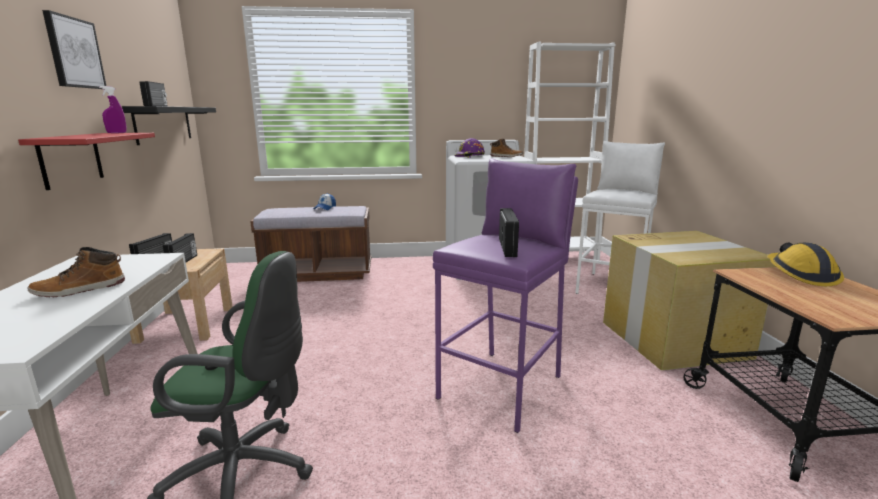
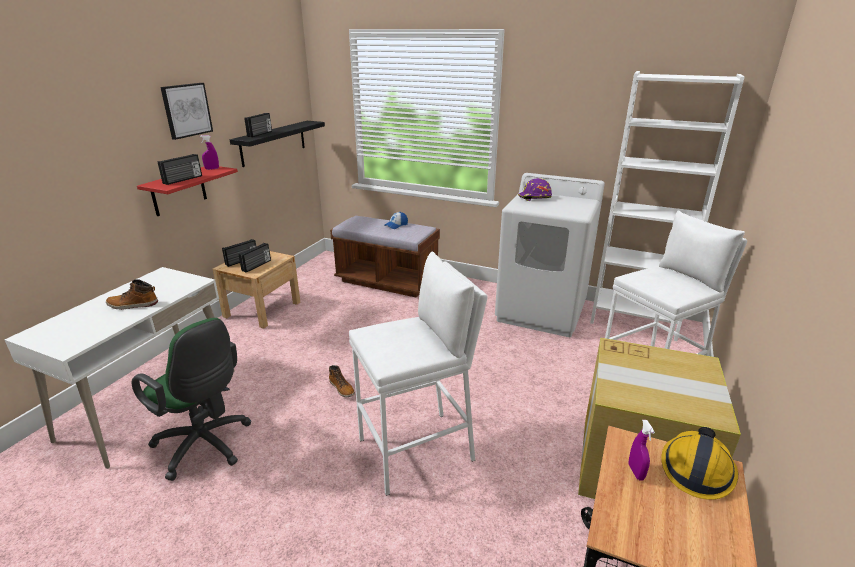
camera: 30 degrees right, 10 degrees up
purple stool [433,158,578,433] -> white stool [349,252,488,496]
boot [490,139,523,157] -> boot moved to [329,365,355,397]
radio [499,208,519,257] -> radio moved to [158,154,202,185]
none -> purple spray bottle [628,420,655,481]

